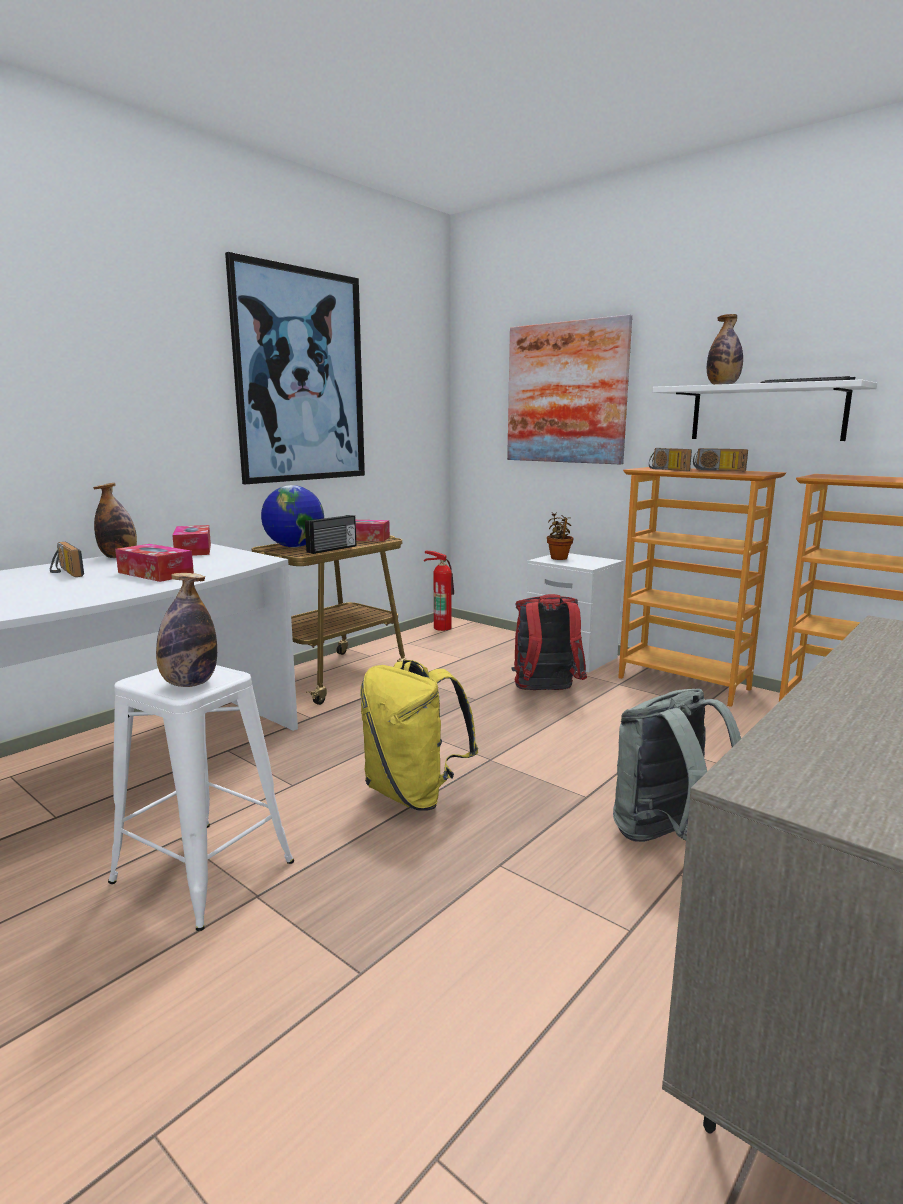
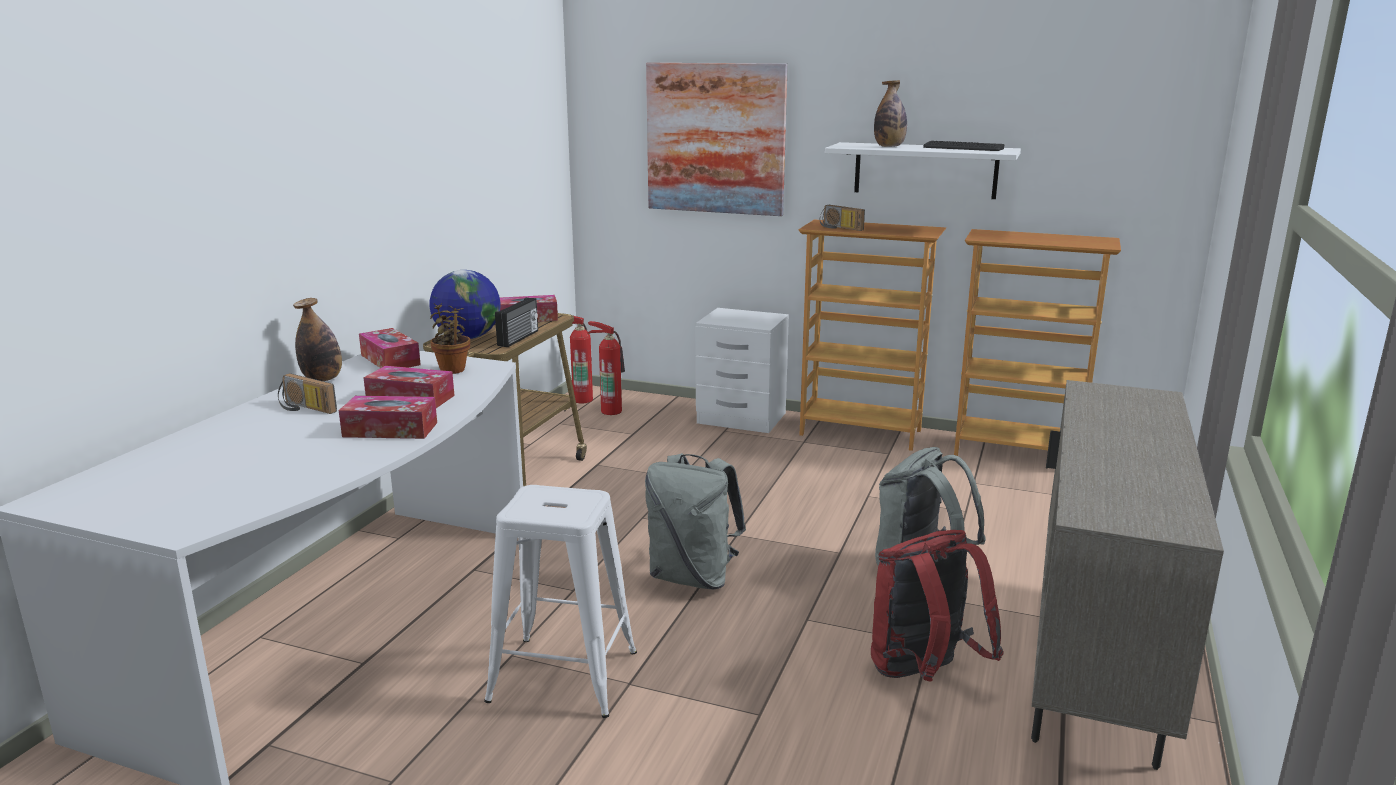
camera: 20 degrees left, 5 degrees up
bottle [156,573,217,687] -> none
picture [225,252,365,484] -> none
yellow backpack [360,660,478,811] -> grey backpack [645,453,746,590]
red backpack [512,594,587,690] -> red backpack moved to [871,530,1004,682]
potted plant [547,512,574,560] -> potted plant moved to [430,303,470,374]
radio [693,448,748,471] -> none
none -> tissue box [339,396,437,439]
none -> fire extinguisher [587,321,625,415]

